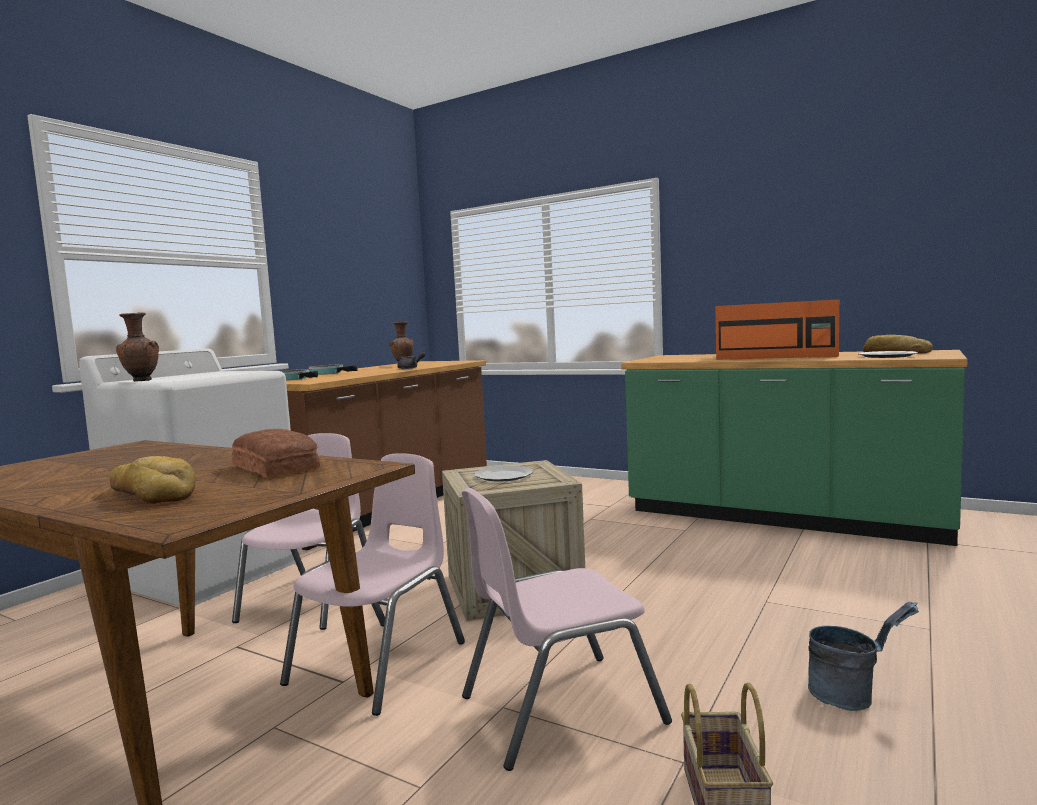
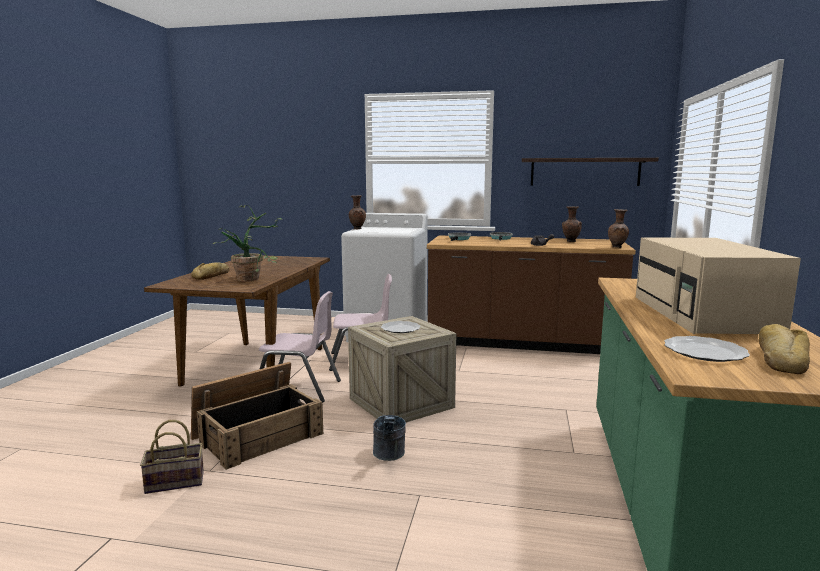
camera: 70 degrees right, 5 degrees up
bread [232,429,320,477] -> potted plant [213,205,282,282]
pink chair [461,488,672,771] -> crate [191,362,323,470]
orange microwave [715,299,839,360] -> beige microwave [636,237,801,334]
grey bucket [808,601,919,711] -> grey bucket moved to [373,415,406,461]
none -> shelf [522,158,659,186]
none -> brown vase [608,209,629,248]

